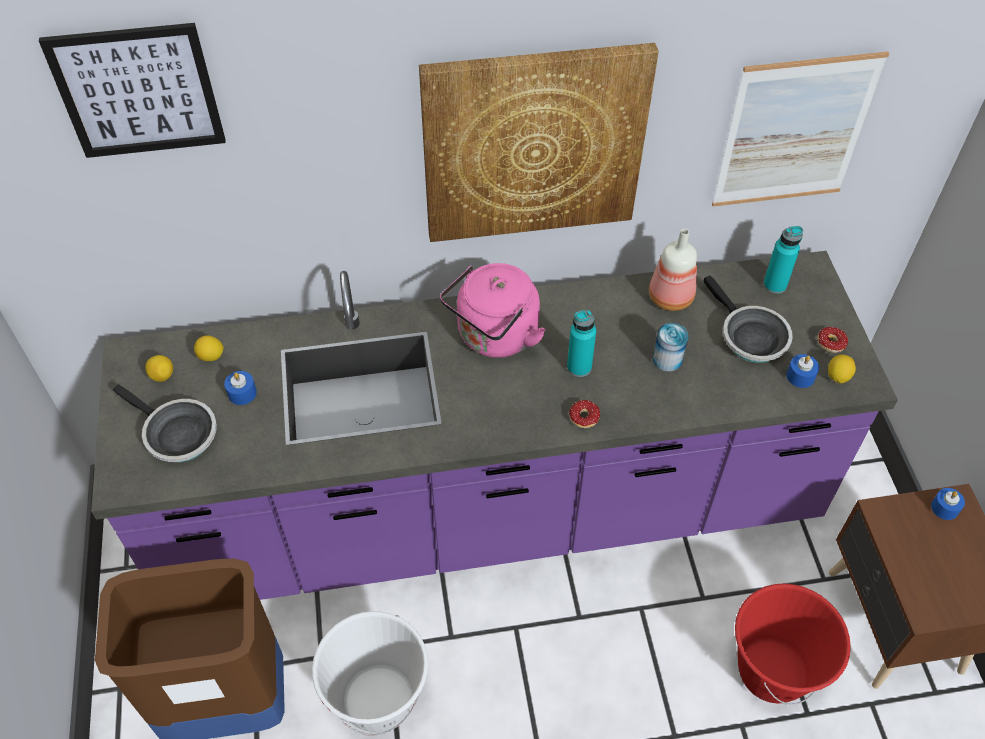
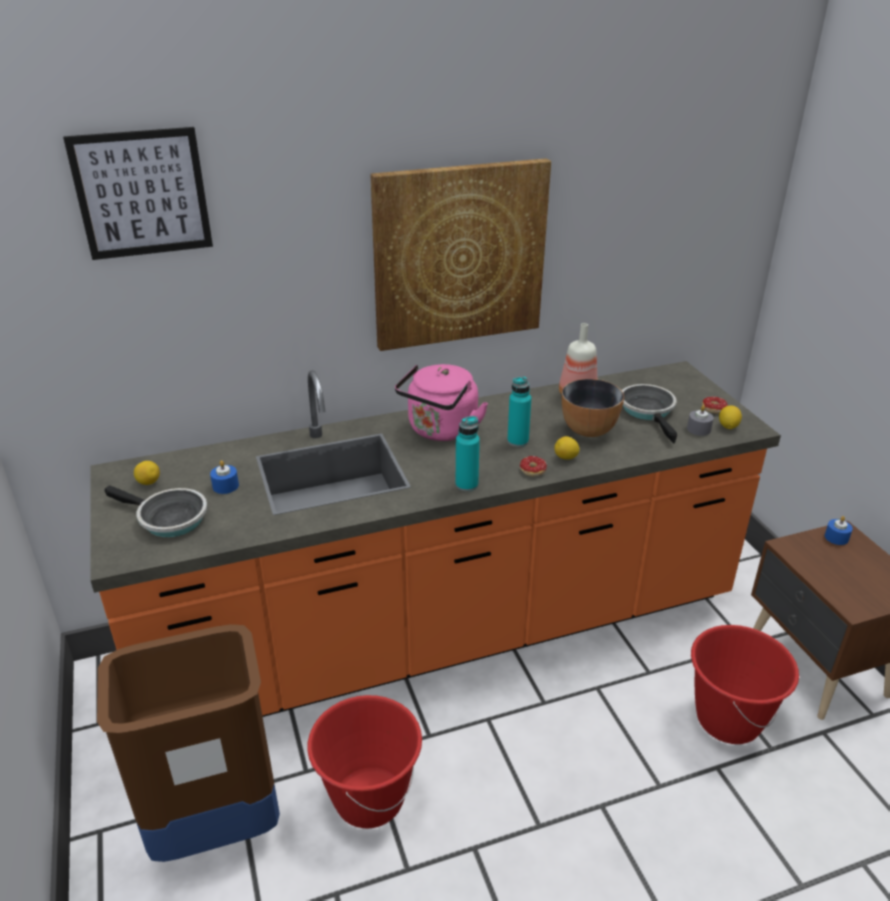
camera: 10 degrees left, 20 degrees down
purple counter [91,251,898,600] -> orange counter [90,361,781,717]
lemon [194,335,224,361] -> lemon moved to [554,436,580,460]
white bucket [312,611,428,736] -> red bucket [307,695,422,828]
can [653,323,689,372] -> bowl [562,379,624,437]
frying pan [704,275,793,363] -> frying pan turned 150 degrees counterclockwise [622,384,677,443]
picture [712,52,889,207] -> none
turquoise bottle [763,226,803,294] -> turquoise bottle moved to [455,416,480,492]
blue candle [786,354,819,388] -> grey candle [687,405,714,436]

